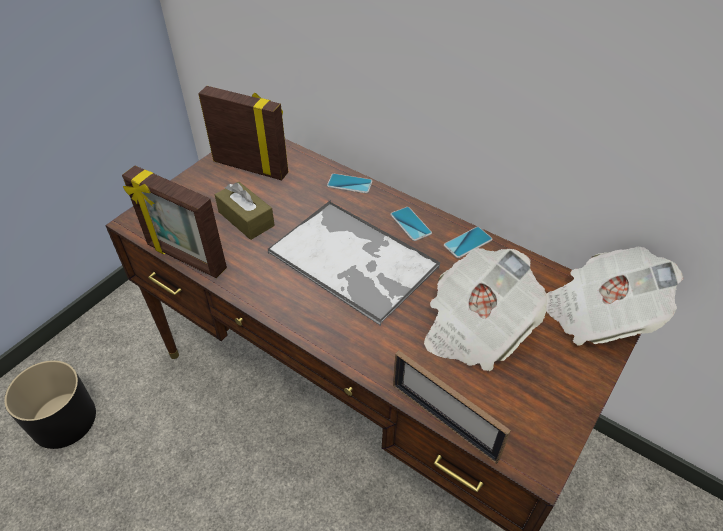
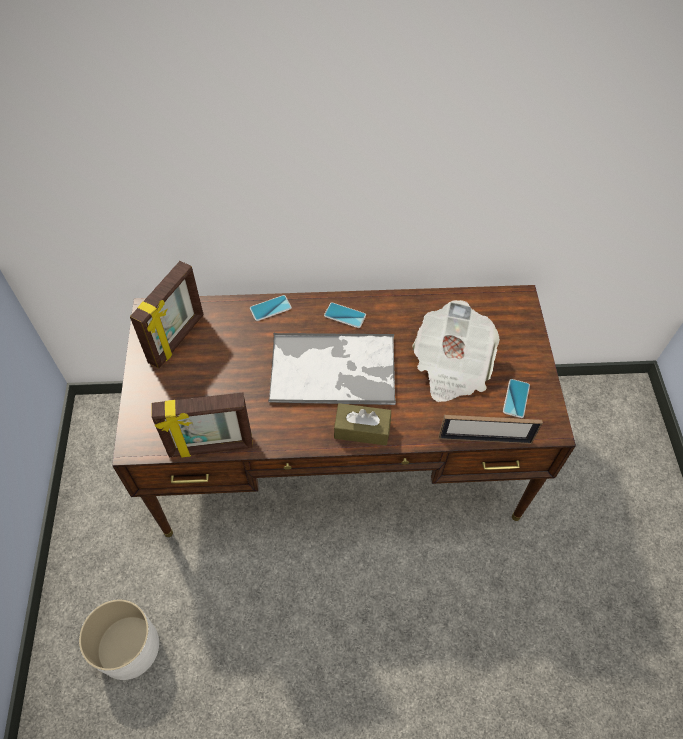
camera: 40 degrees left, 10 degrees up
black planter [4,360,96,449] -> white planter [79,600,159,680]
picture frame [198,86,288,180] -> picture frame turned 135 degrees clockwise [130,261,204,368]
brown tissue box [215,181,275,240] -> brown tissue box moved to [334,403,391,445]
phone [444,227,493,258] -> phone moved to [503,379,530,418]
newspaper [546,247,683,346] -> none

